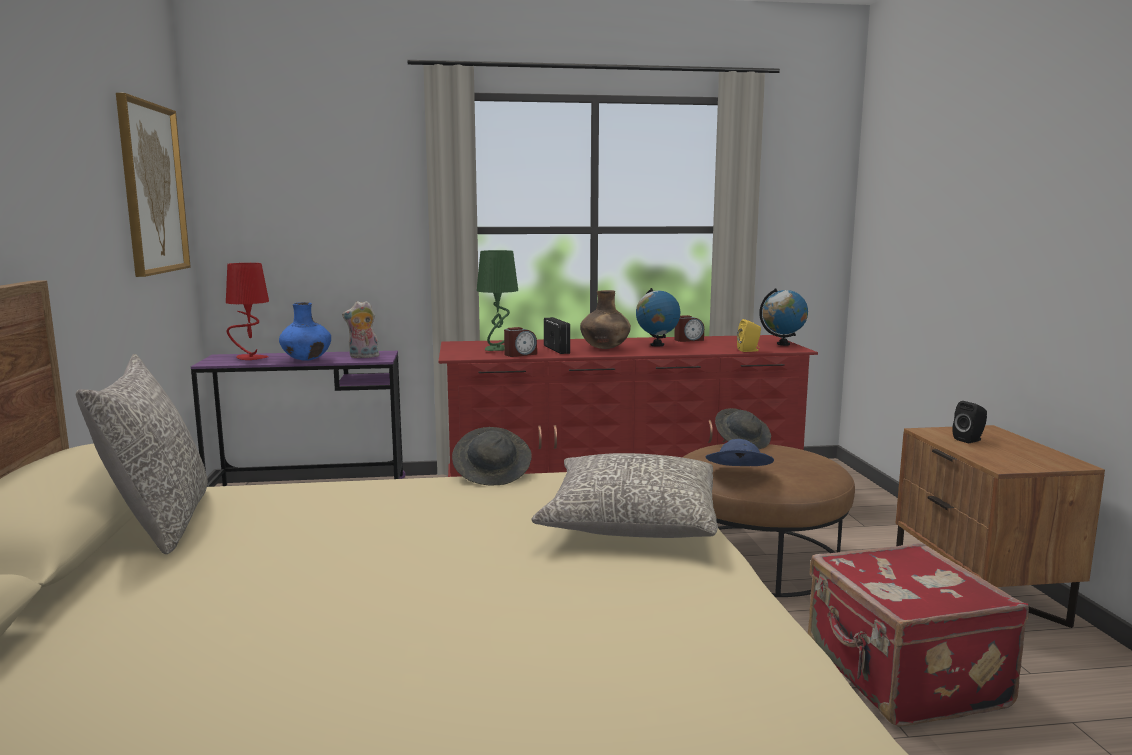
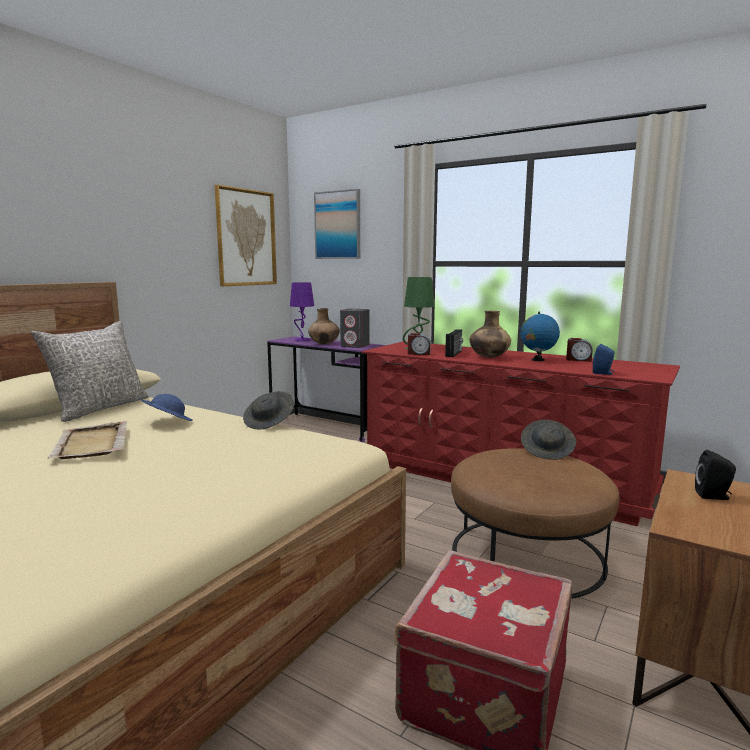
camera: 40 degrees right, 0 degrees up
red table lamp [226,263,269,360] -> purple table lamp [290,282,314,341]
blue vase [279,302,331,361] -> brown vase [308,308,340,344]
plush toy [342,301,379,358] -> grey speaker [340,309,369,348]
grey pillow [532,453,718,538] -> none
blue hat [705,439,774,466] -> blue hat moved to [140,394,193,421]
yellow speaker [737,319,761,352] -> blue speaker [593,344,615,375]
globe [759,288,808,346] -> none
none -> beige tray [48,421,127,459]
none -> picture [314,189,360,259]

